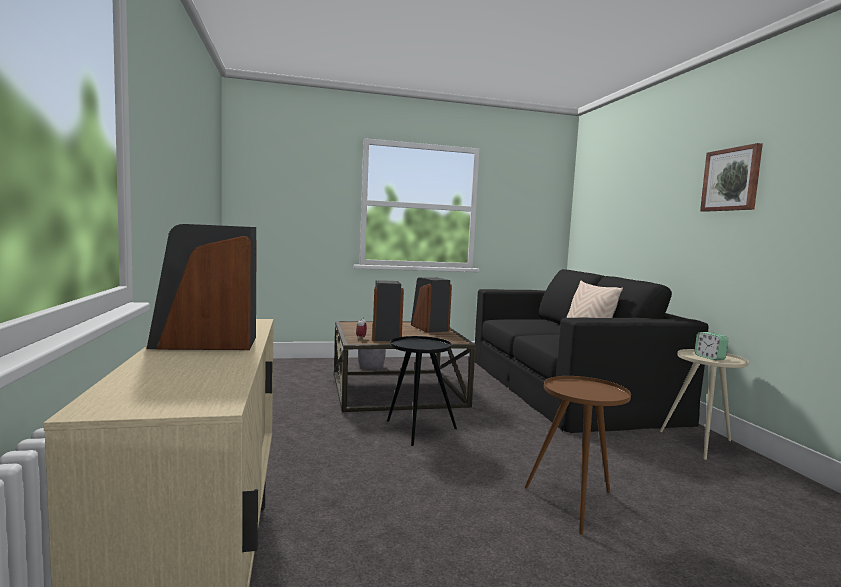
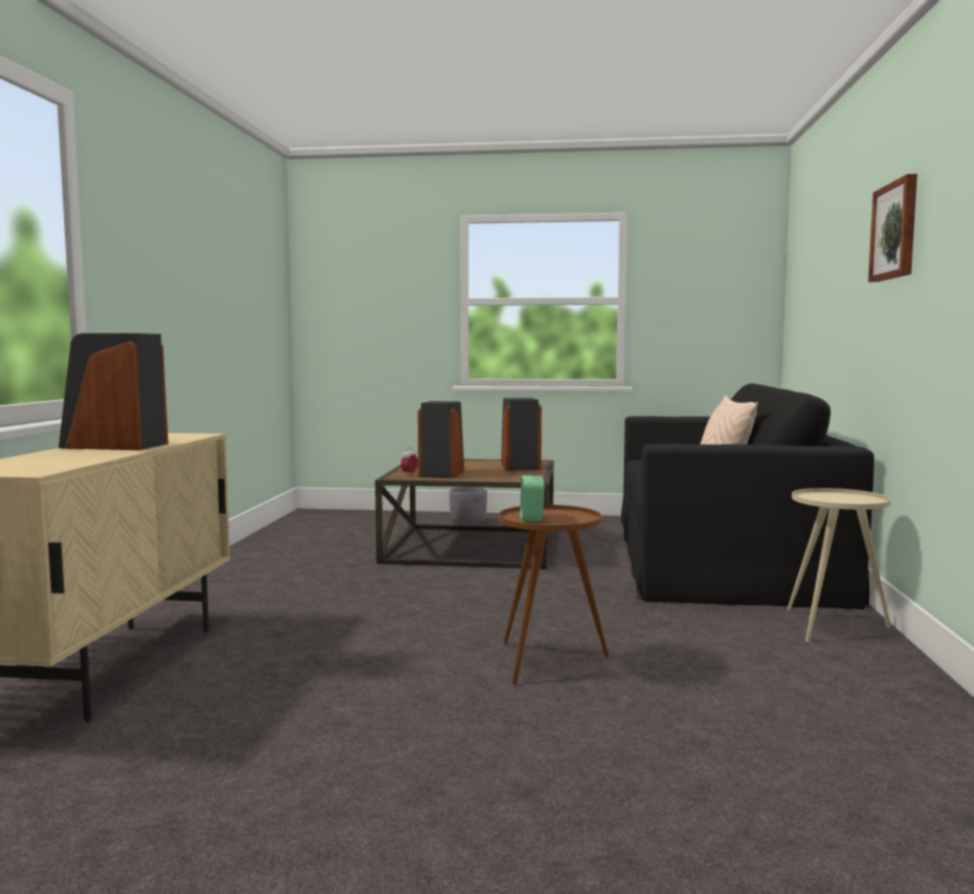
camera: 20 degrees right, 0 degrees up
black side table [387,336,457,446] -> none
alarm clock [694,332,728,360] -> alarm clock moved to [520,475,544,522]

